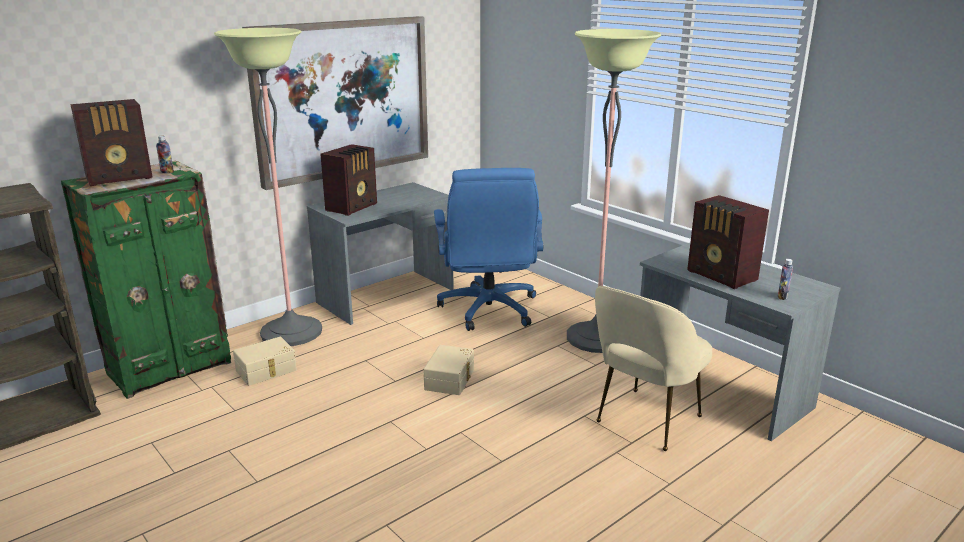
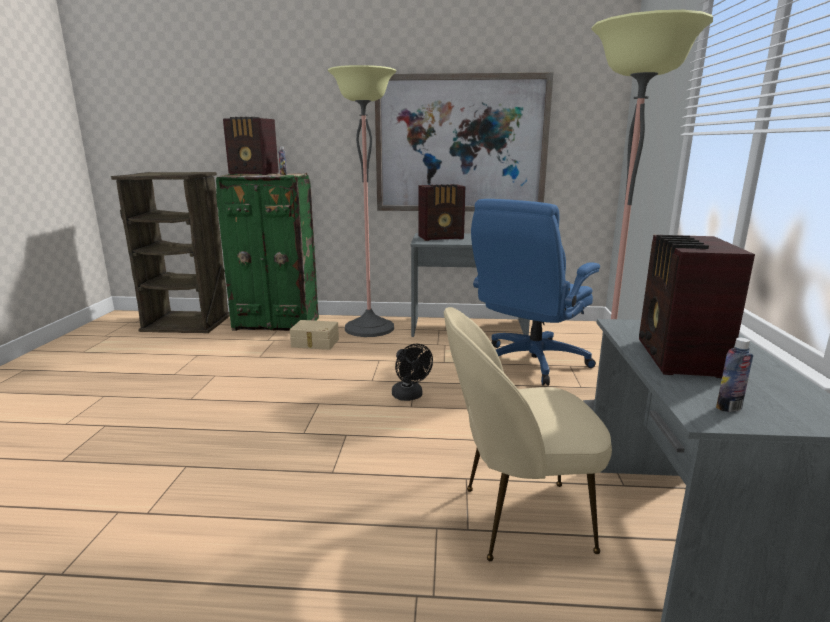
camera: 45 degrees right, 5 degrees down
beige storage box [424,345,474,395] -> black fan [392,344,433,401]

